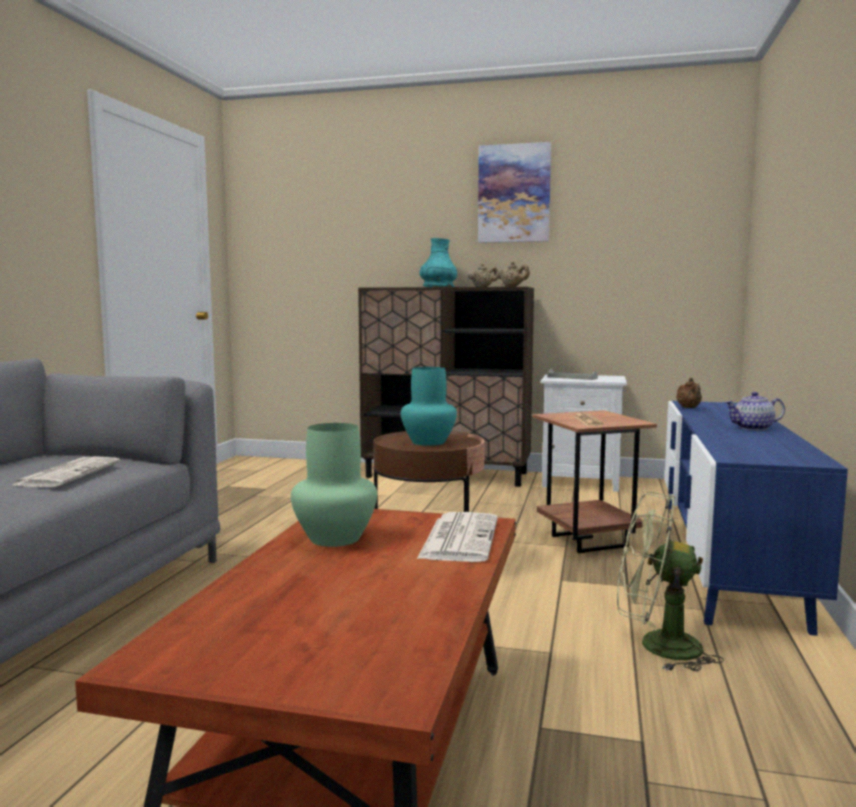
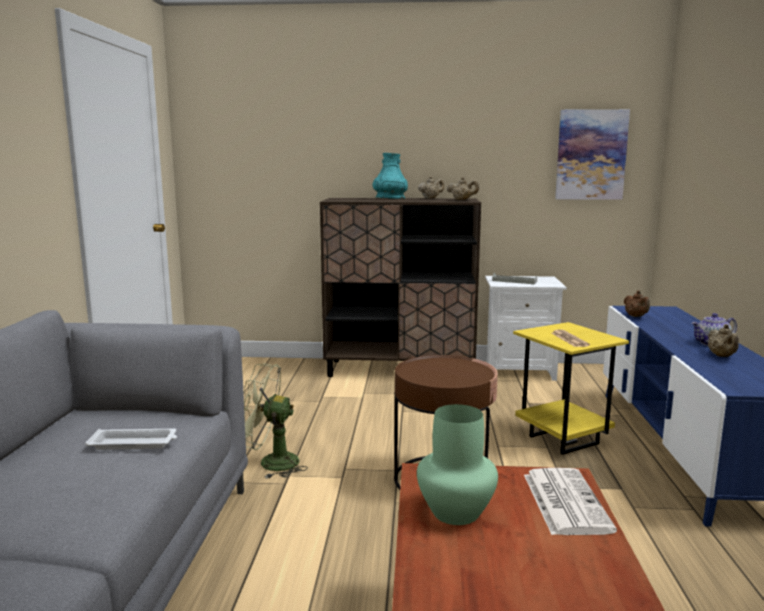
camera: 10 degrees left, 5 degrees up
newspaper [13,456,120,487] -> white tray [85,429,177,449]
turquoise vase [401,367,457,446] -> none
picture [478,142,551,243] -> picture moved to [555,109,630,200]
brown side table [533,410,657,553] -> yellow side table [513,322,629,455]
green fan [617,492,724,671] -> green fan moved to [244,363,308,479]
none -> beige teapot [708,324,739,357]

